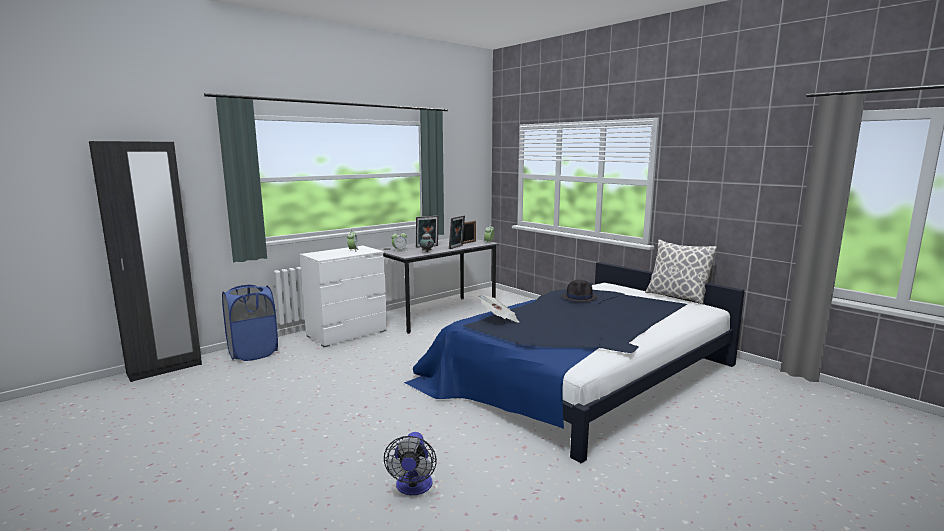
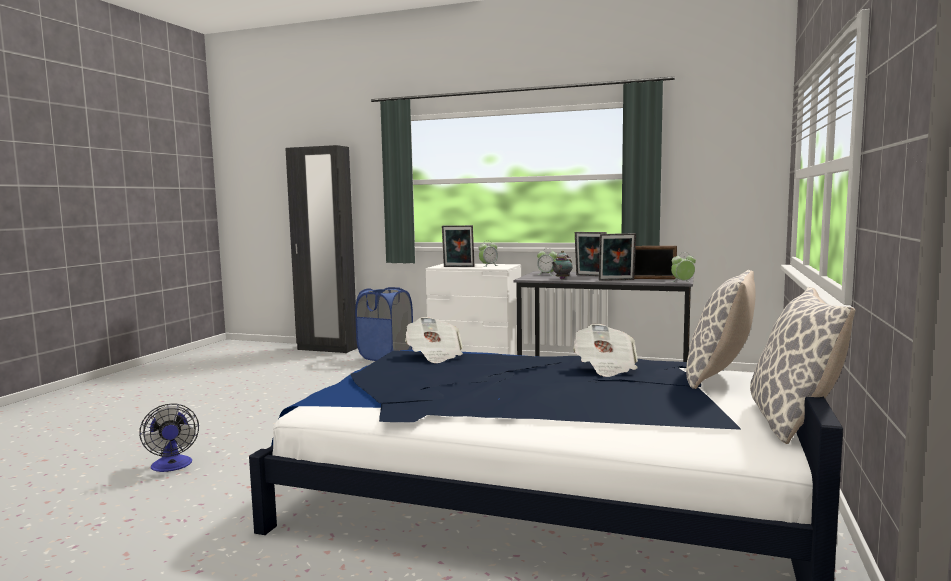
camera: 60 degrees right, 5 degrees down
fan [384,432,437,495] -> fan turned 90 degrees counterclockwise [139,403,199,472]
black hat [561,280,598,302] -> newspaper [573,324,638,377]
none -> picture frame [442,225,475,267]
none -> pillow [686,270,756,389]

